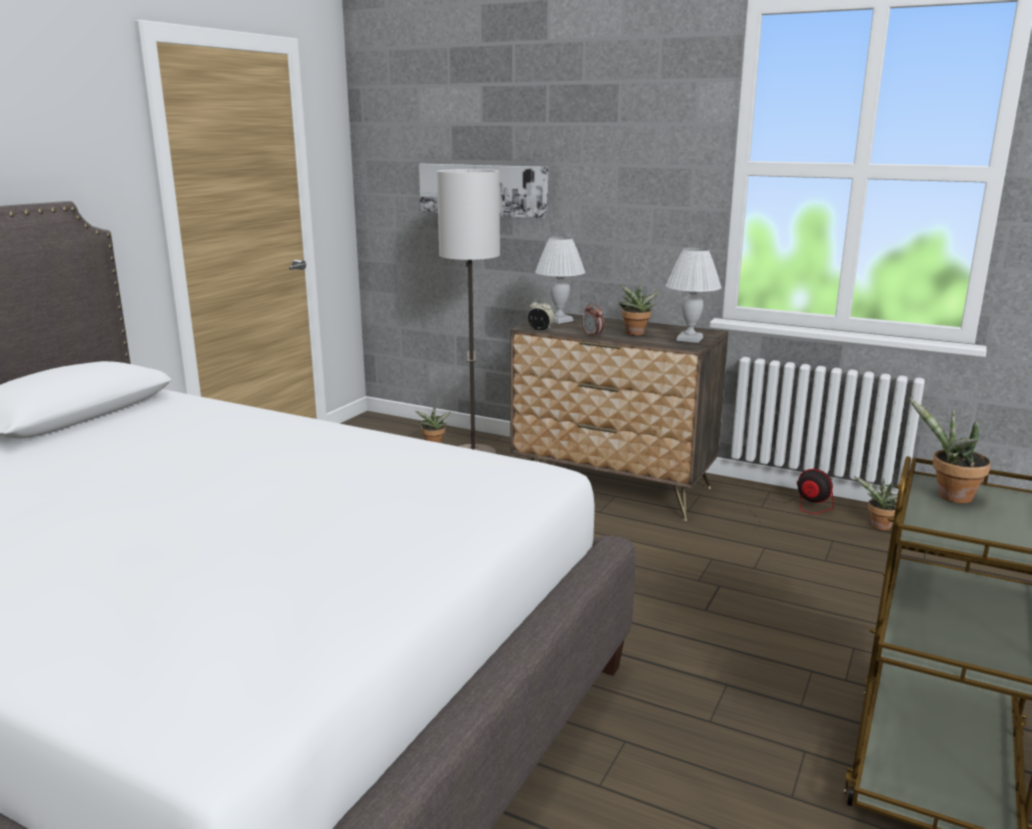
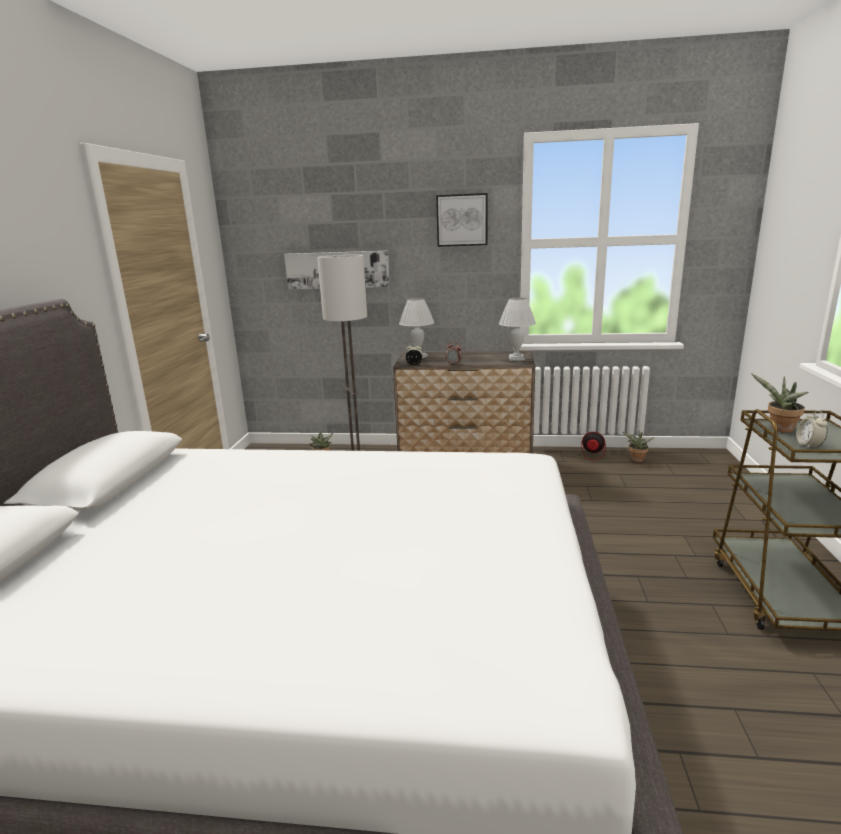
camera: 20 degrees left, 0 degrees up
potted plant [619,282,660,335] -> none
none -> picture [436,193,488,247]
none -> alarm clock [796,411,828,449]

